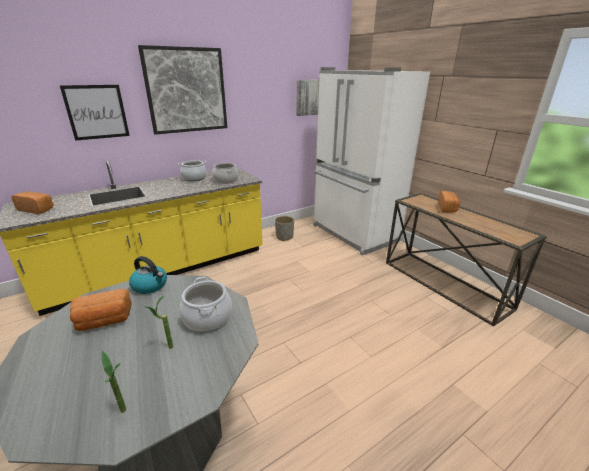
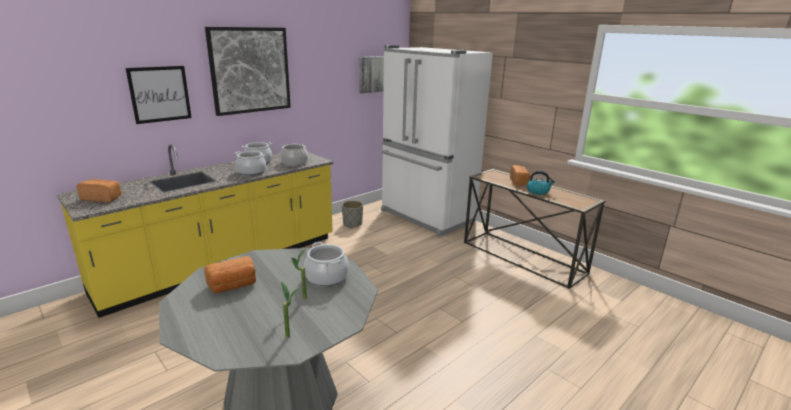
camera: 10 degrees left, 5 degrees down
kettle [129,256,167,294] -> kettle moved to [527,171,555,195]
none -> cooking pot [235,151,266,175]

